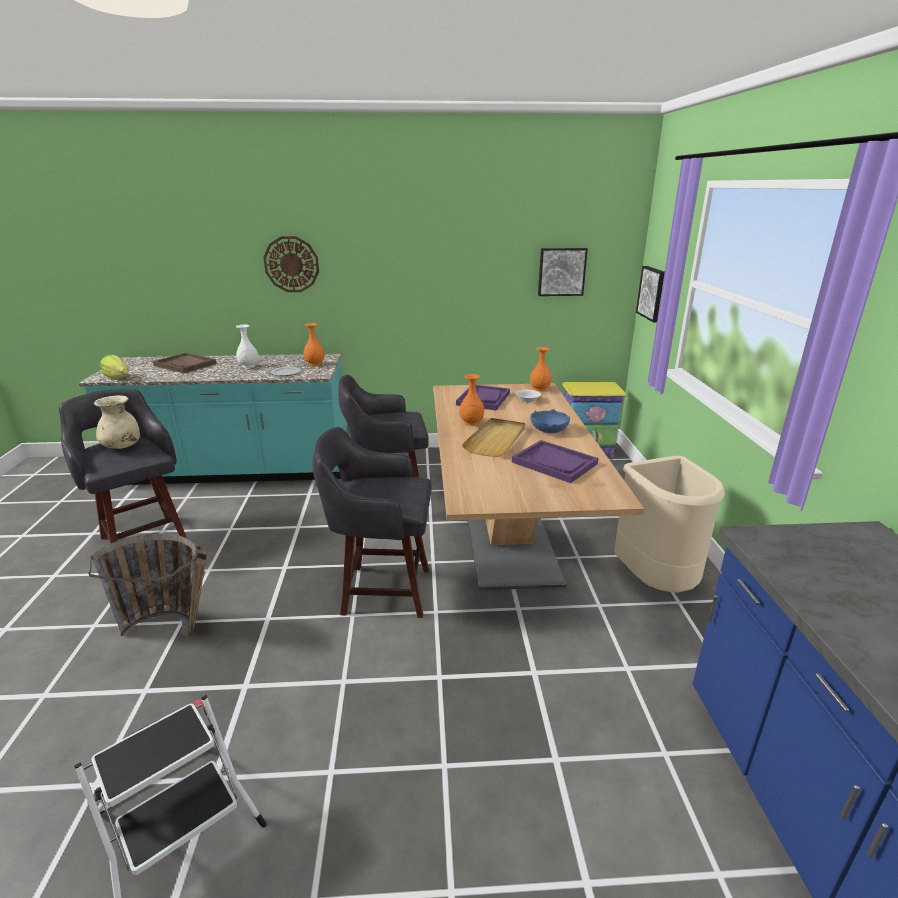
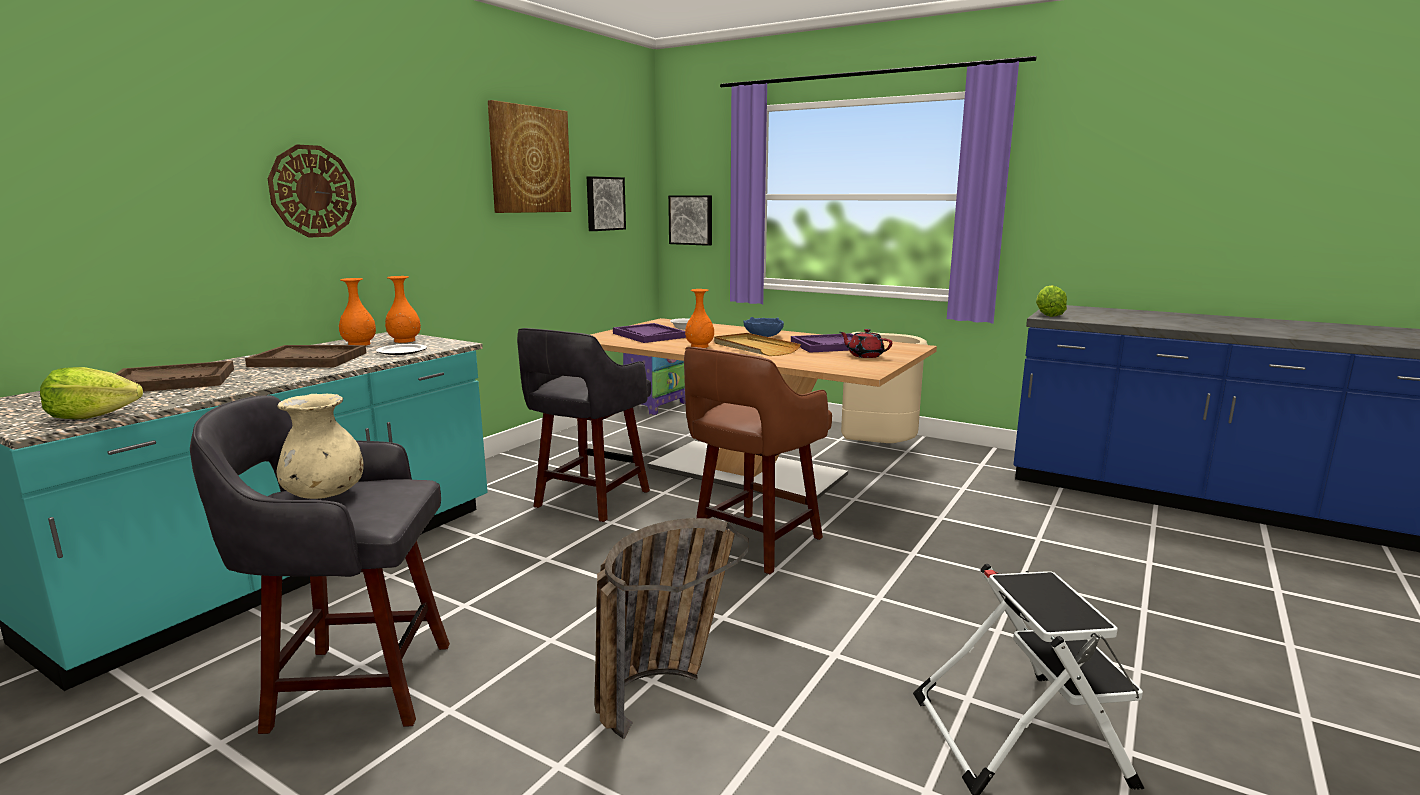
camera: 55 degrees left, 10 degrees down
white vase [236,325,258,368] -> brown tray [245,345,366,367]
grey stool [312,427,431,618] -> brown stool [684,347,832,574]
orange vase [530,347,552,392] -> orange vase moved to [339,278,376,346]
none -> picture [488,100,571,213]
none -> red teapot [840,329,892,358]
none -> lettuce [1036,285,1067,317]

